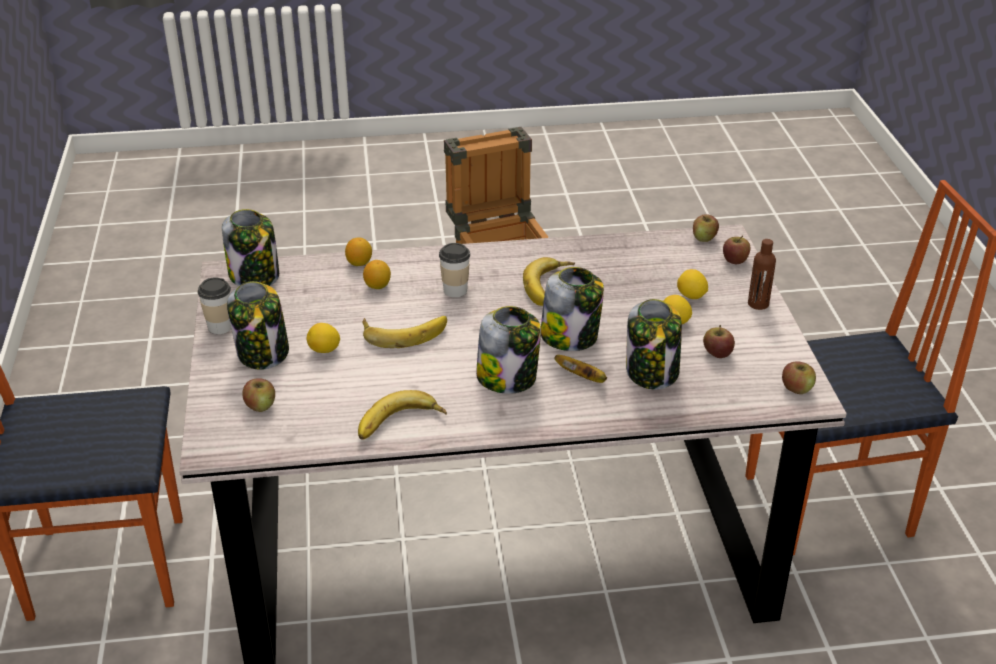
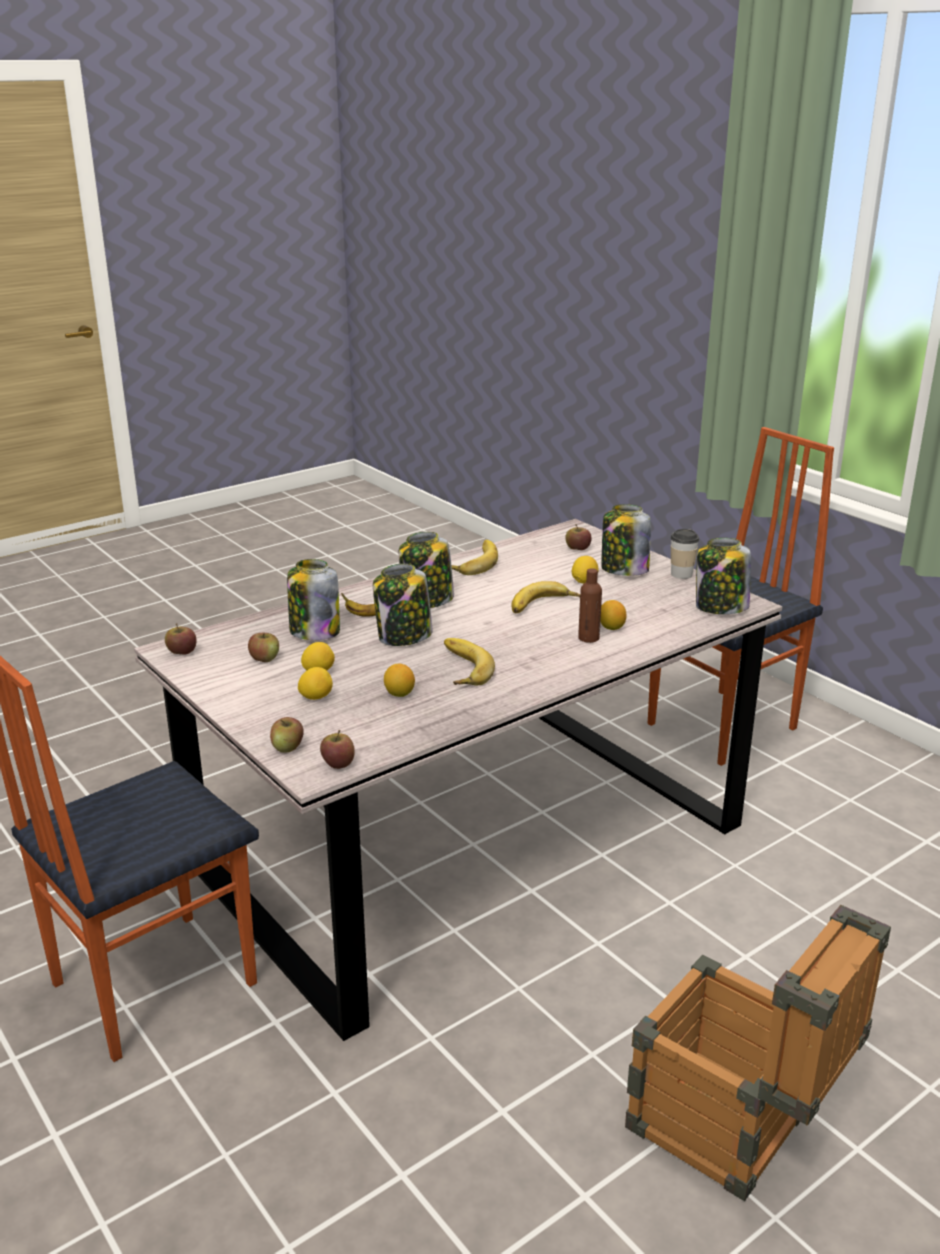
camera: 150 degrees right, 10 degrees down
lemon [345,237,372,266] -> lemon moved to [384,664,415,697]
cup [439,243,470,297] -> none
brown bottle [748,239,776,310] -> brown bottle moved to [578,568,602,643]

